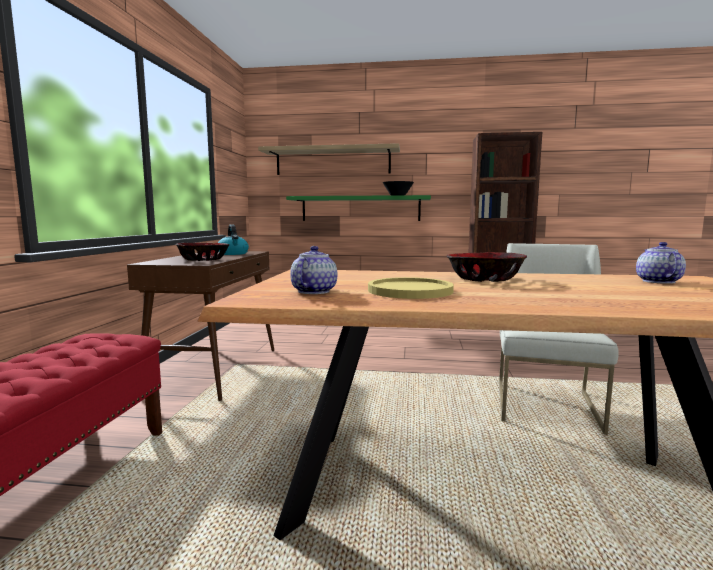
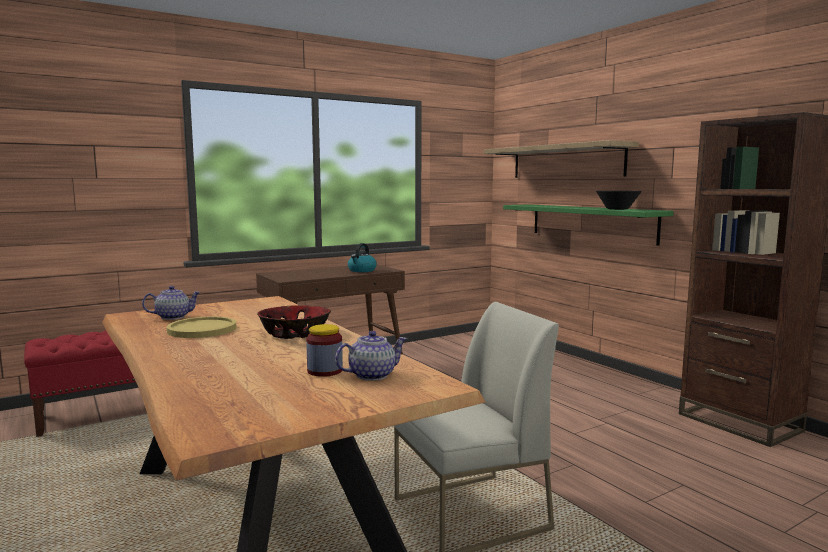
camera: 50 degrees right, 0 degrees up
bowl [176,243,229,261] -> none
none -> jar [306,324,343,377]

